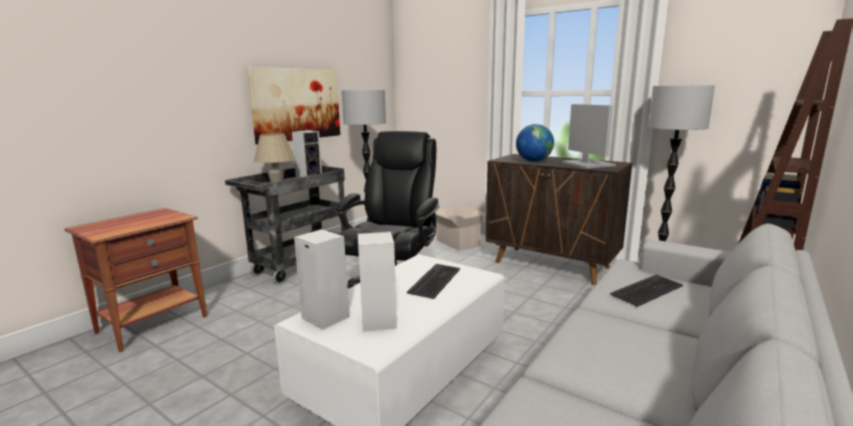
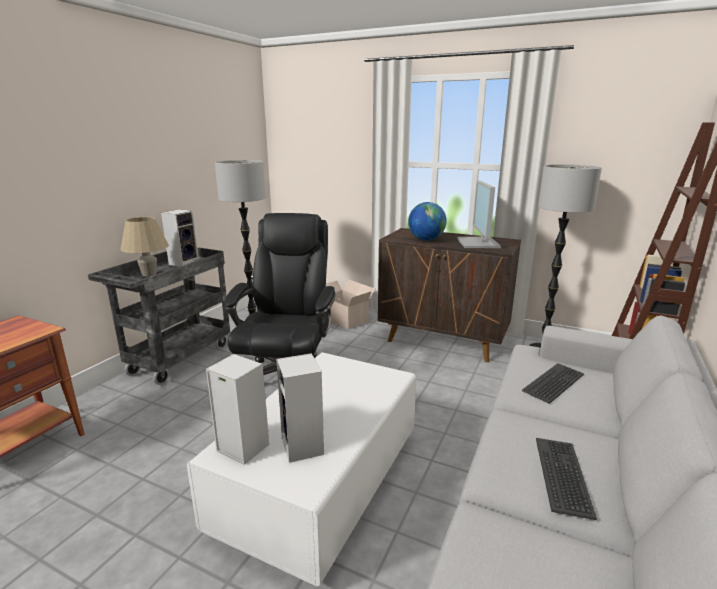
camera: 10 degrees left, 5 degrees up
picture [247,67,340,145] -> none
keyboard [407,264,460,299] -> keyboard moved to [536,438,597,520]
monitor [561,104,616,169] -> monitor turned 150 degrees counterclockwise [457,181,501,248]

